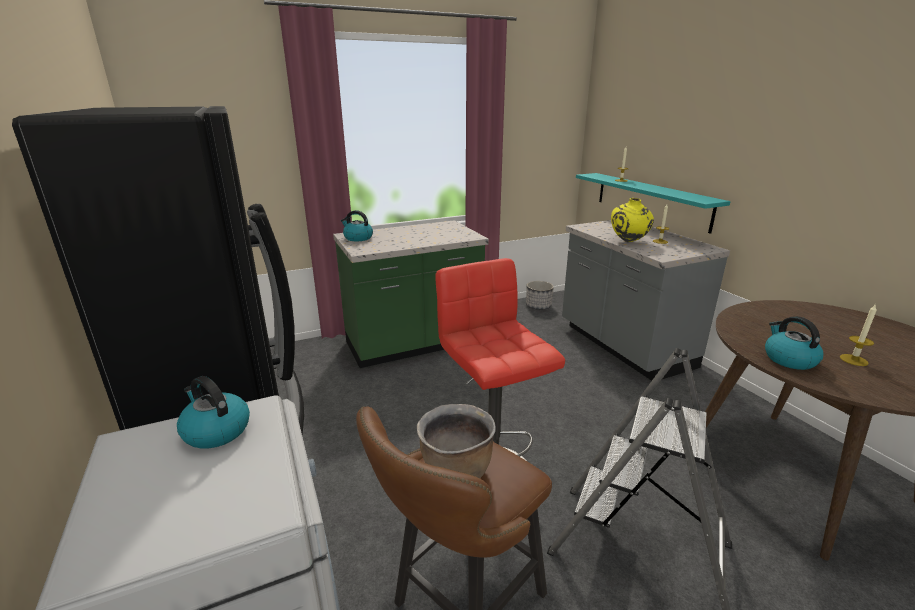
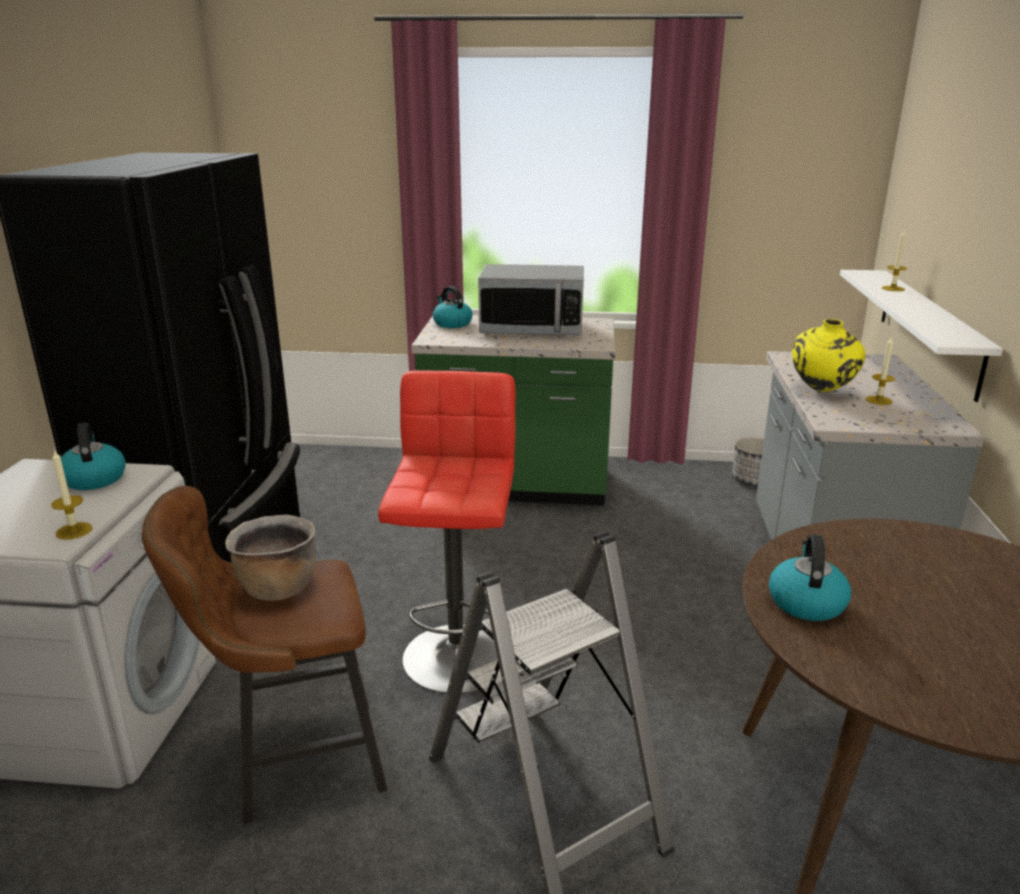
camera: 30 degrees right, 0 degrees up
turquoise shelf [576,173,730,234] -> white shelf [840,270,1003,402]
candle [840,304,877,366] -> candle moved to [51,449,93,540]
none -> microwave [478,264,584,335]

